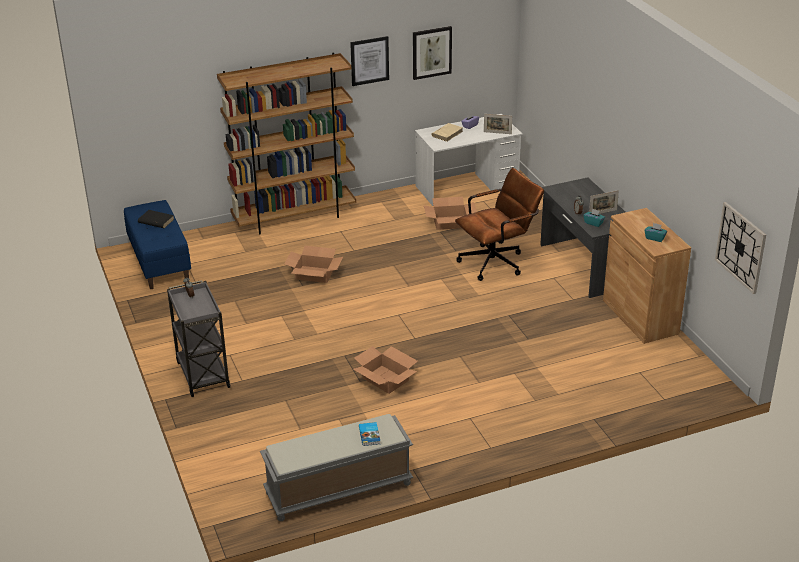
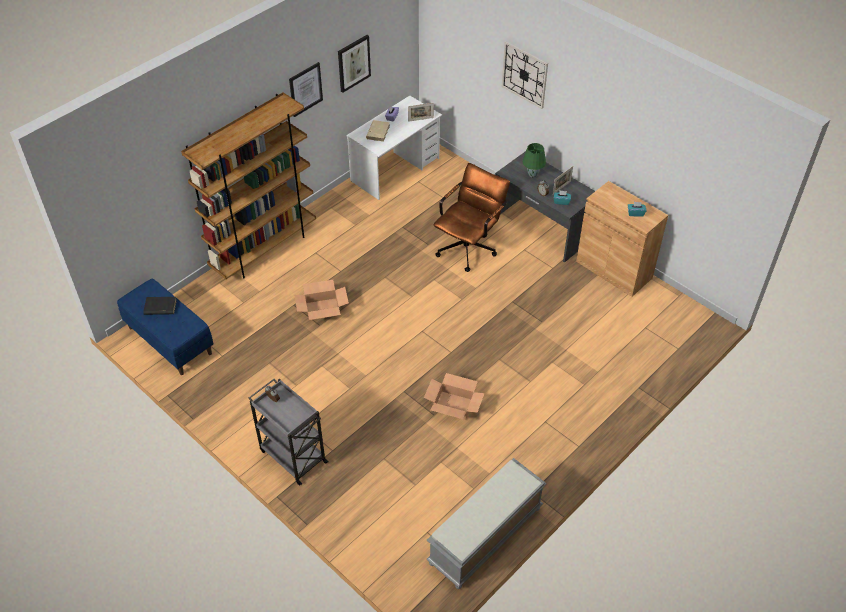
camera: 25 degrees left, 15 degrees up
book [359,422,380,446] -> none
cardboard box [424,197,477,230] -> none
wall clock [715,202,766,294] -> wall clock moved to [502,41,548,109]
none -> green table lamp [523,143,546,178]

